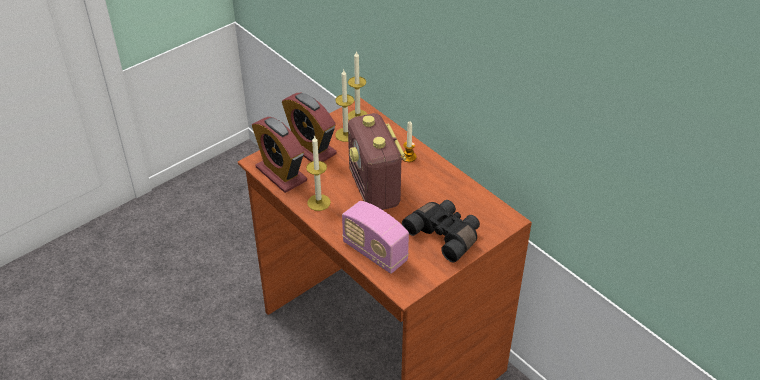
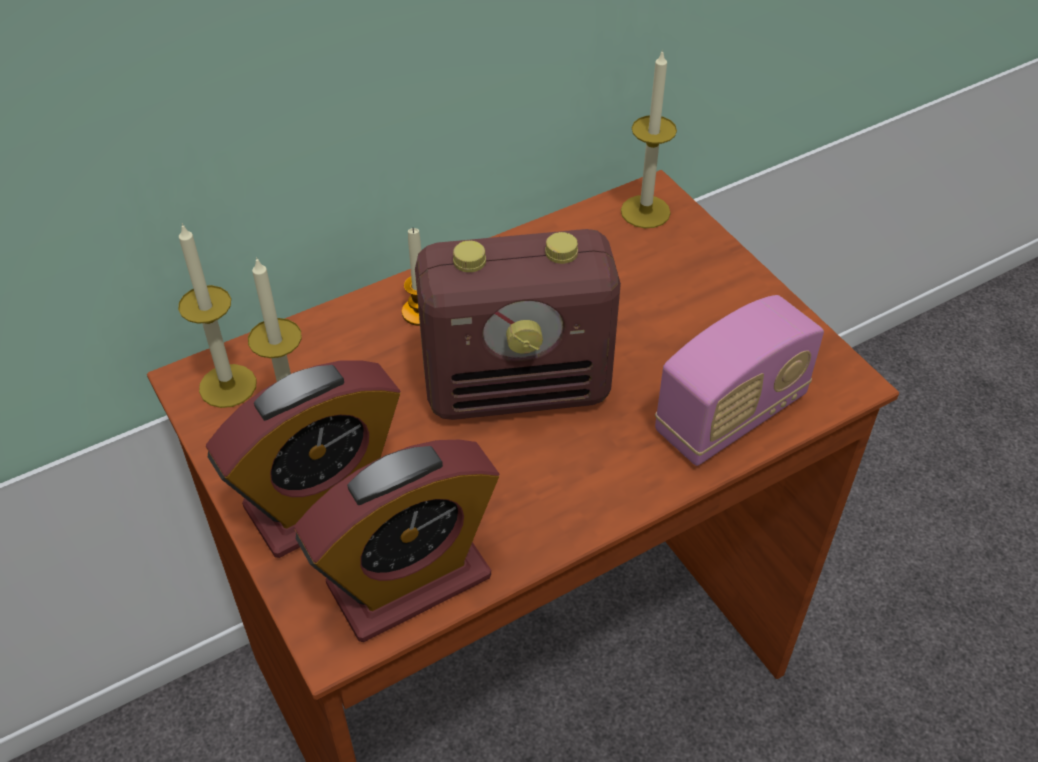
camera: 80 degrees left, 5 degrees up
candle [306,135,331,211] -> candle moved to [621,49,677,228]
black binoculars [402,200,480,263] -> none

